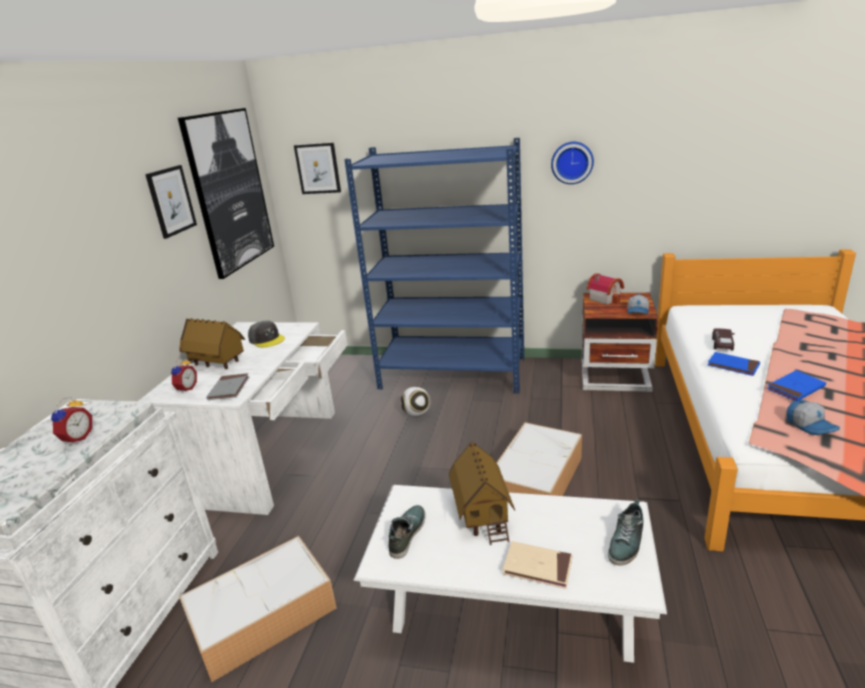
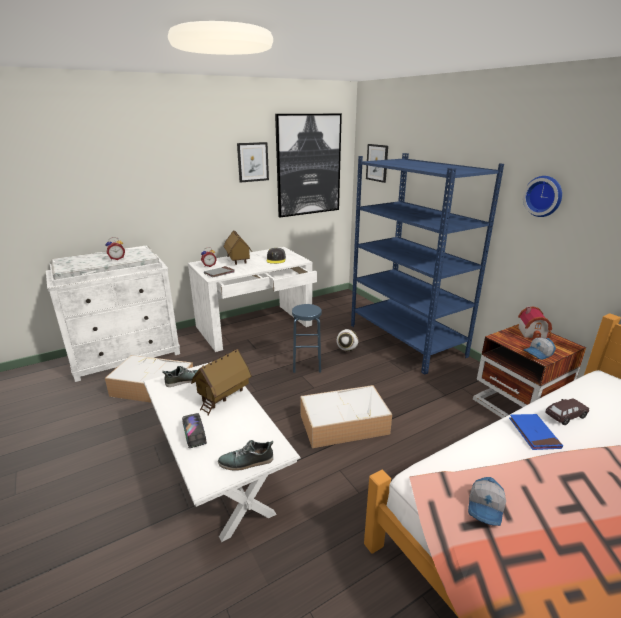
camera: 45 degrees right, 0 degrees up
beige book [502,541,573,589] -> toy truck [182,413,207,448]
blue book [767,370,826,401] -> none
none -> blue stool [292,304,322,373]

